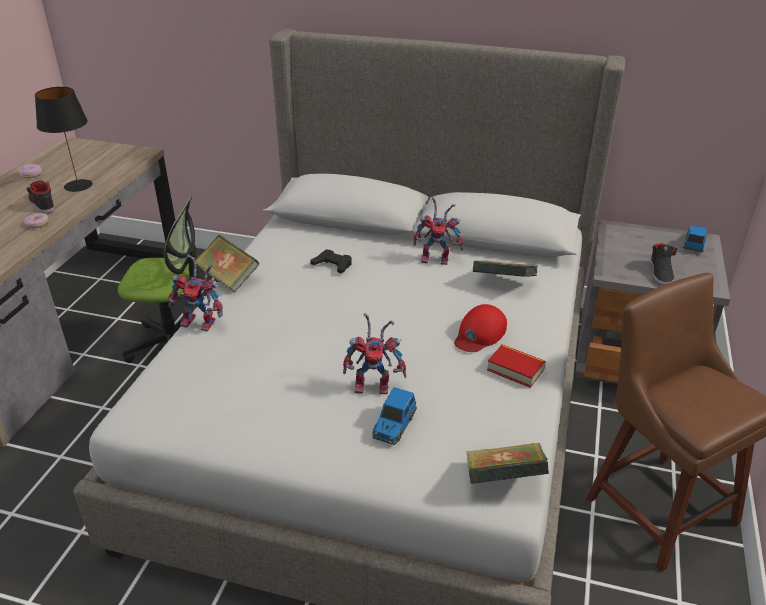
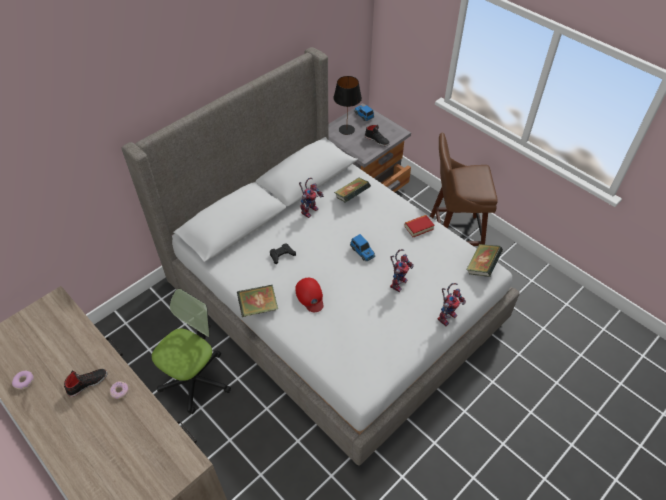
camera: 60 degrees left, 15 degrees up
black shoe [26,181,55,213] -> black shoe turned 150 degrees clockwise [64,369,108,397]
black table lamp [35,87,93,192] -> black table lamp moved to [333,76,362,135]
toy robot [168,254,223,331] -> toy robot moved to [438,283,466,326]
toy car [372,387,417,445] -> toy car moved to [350,234,375,262]
red cap [454,304,507,352] -> red cap moved to [295,278,324,312]

